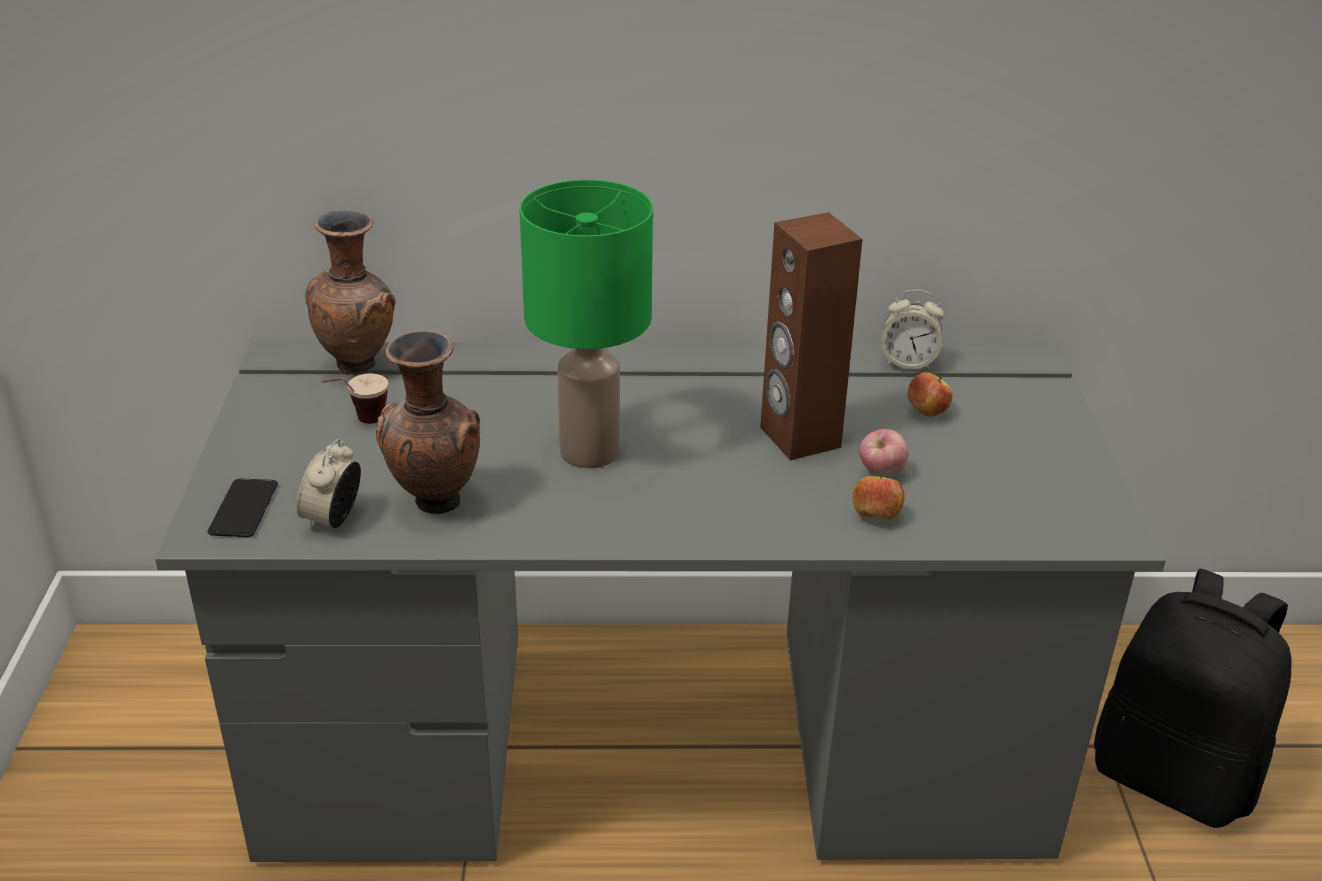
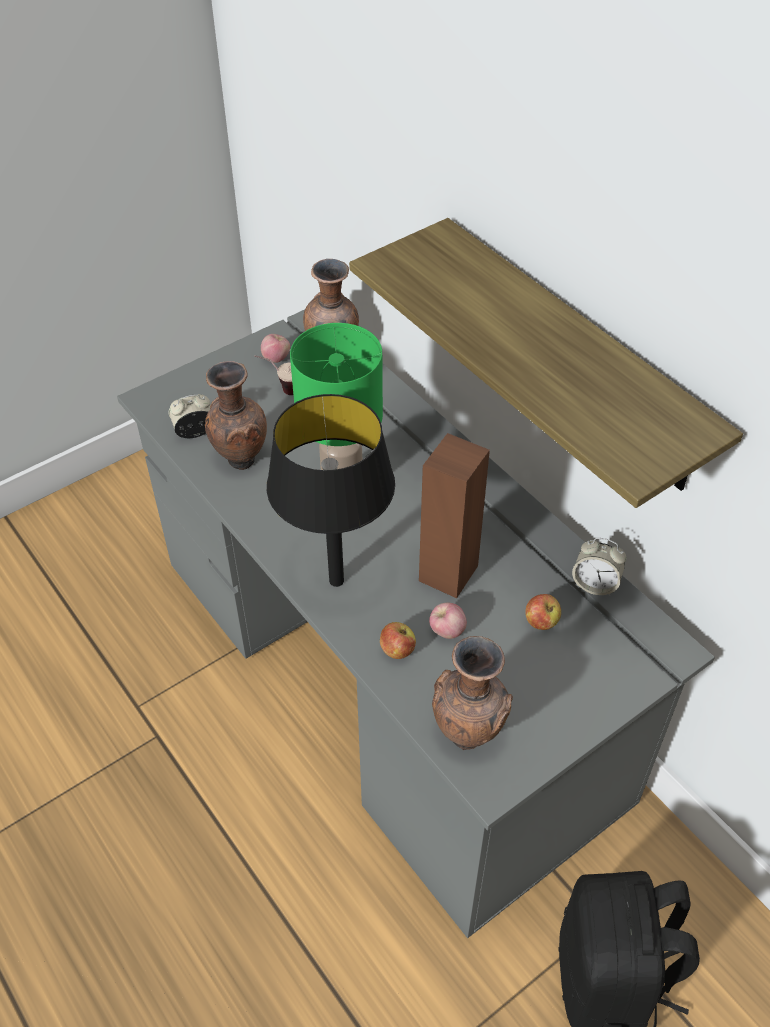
camera: 55 degrees right, 15 degrees up
phone [207,478,278,537] -> none
alarm clock [881,290,945,370] -> alarm clock turned 45 degrees counterclockwise [572,538,626,596]
none -> apple [261,334,290,363]
none -> black table lamp [267,394,395,587]
none -> shelf [349,218,743,508]
none -> brown vase [432,636,513,750]

